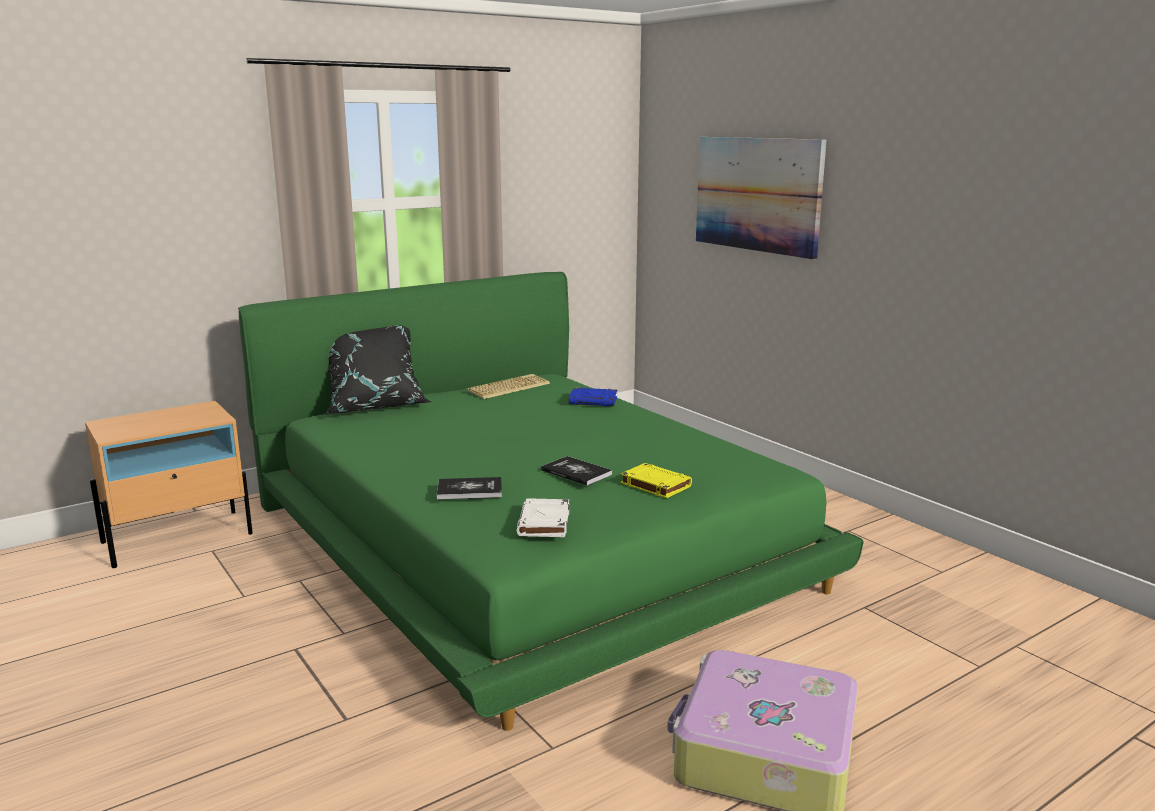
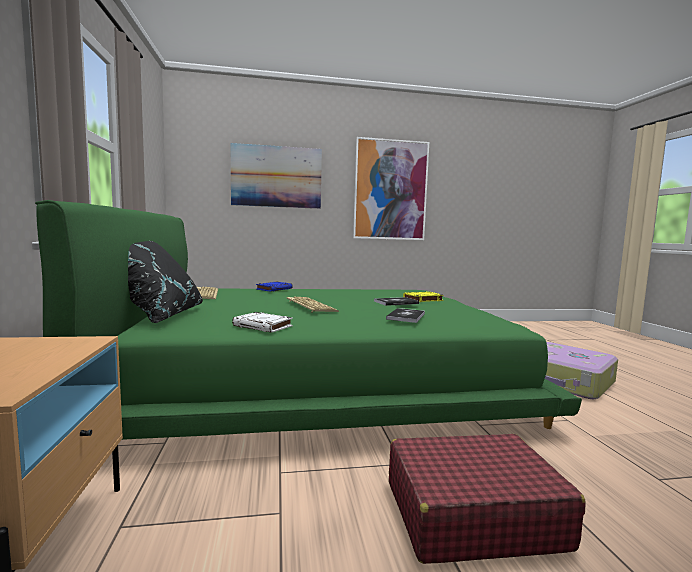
camera: 65 degrees left, 10 degrees down
white book [517,498,569,537] -> white book moved to [232,312,293,332]
none -> keyboard [287,297,339,312]
none -> picture [353,137,429,240]
none -> red suitcase [389,434,586,564]

